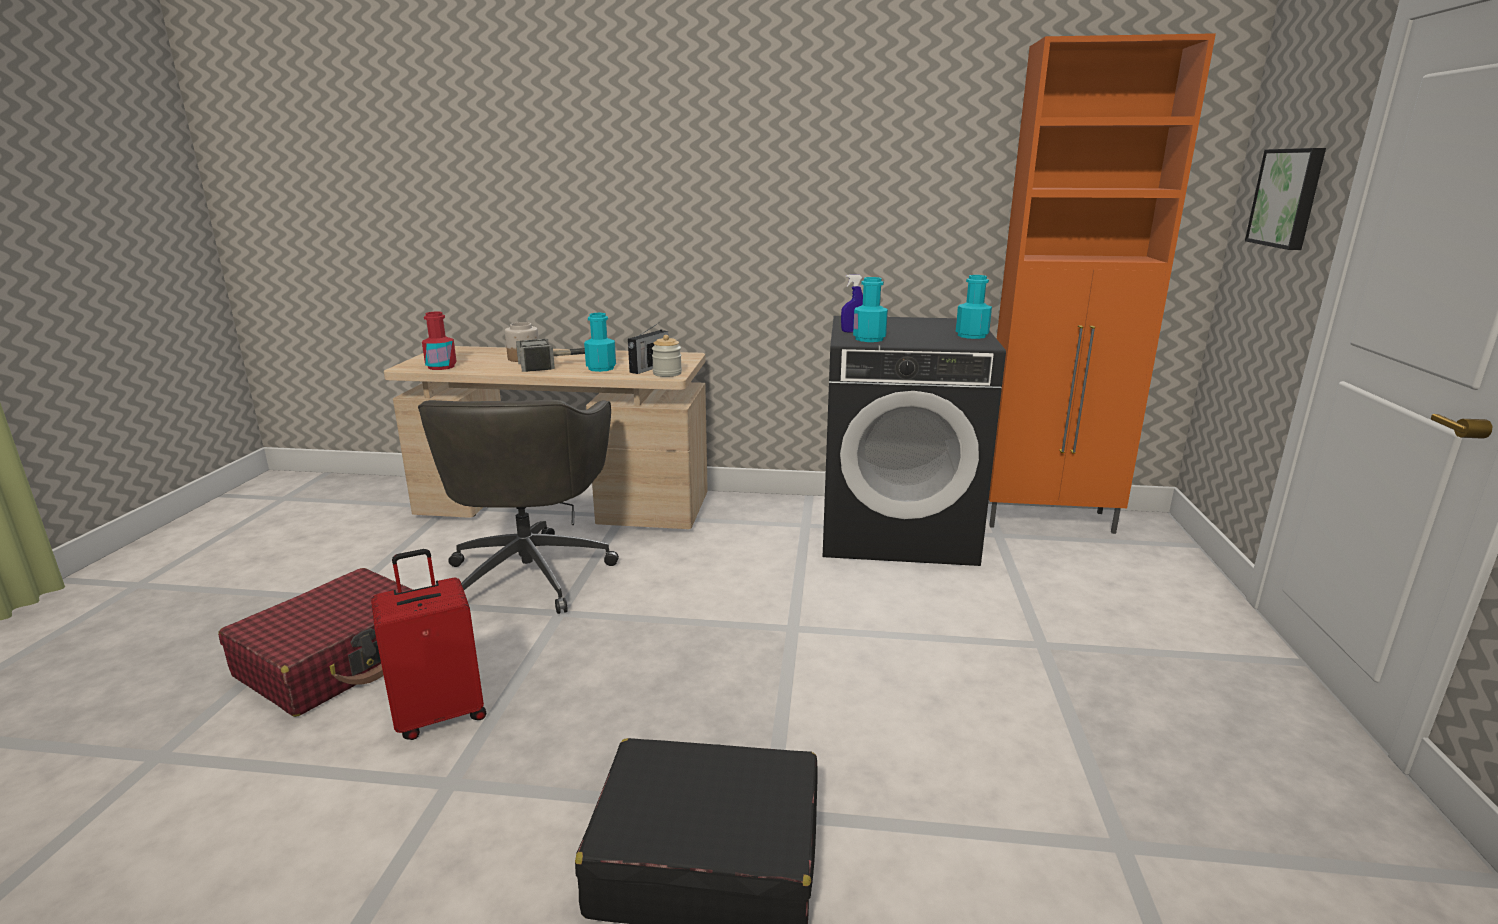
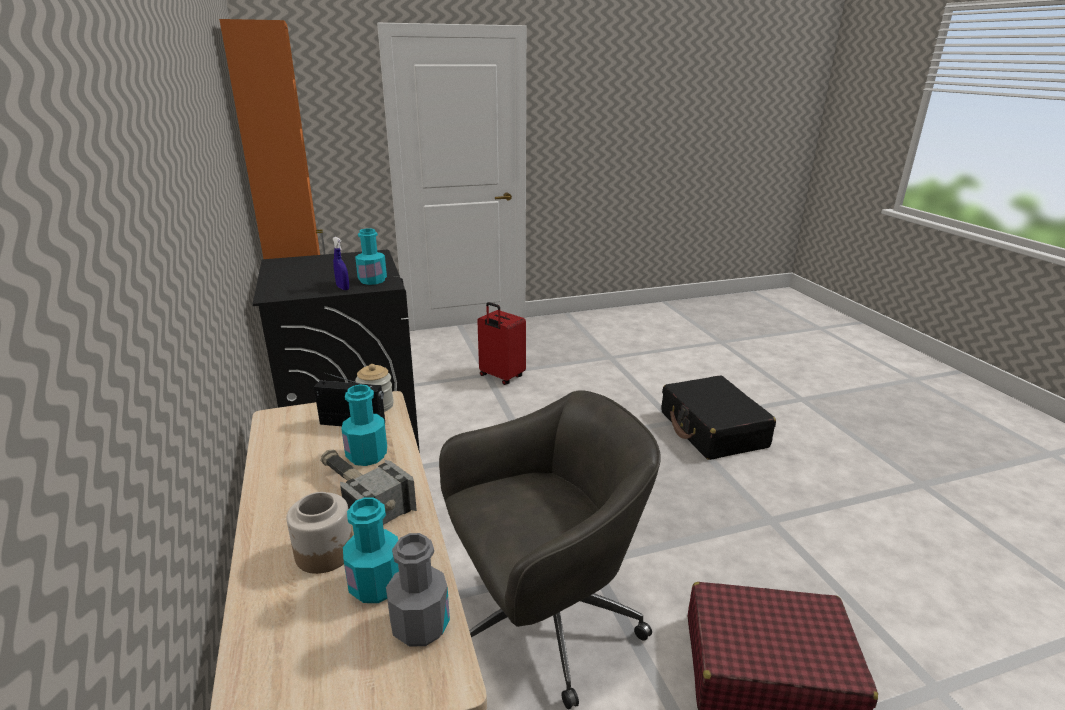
camera: 115 degrees left, 5 degrees up
red suitcase [371,549,486,740] -> red suitcase moved to [477,302,526,385]
red bottle [422,312,457,370] -> grey bottle [386,533,450,647]
turquoise bottle [956,275,992,339] -> turquoise bottle moved to [343,497,399,603]
picture [1245,148,1326,250] -> none

